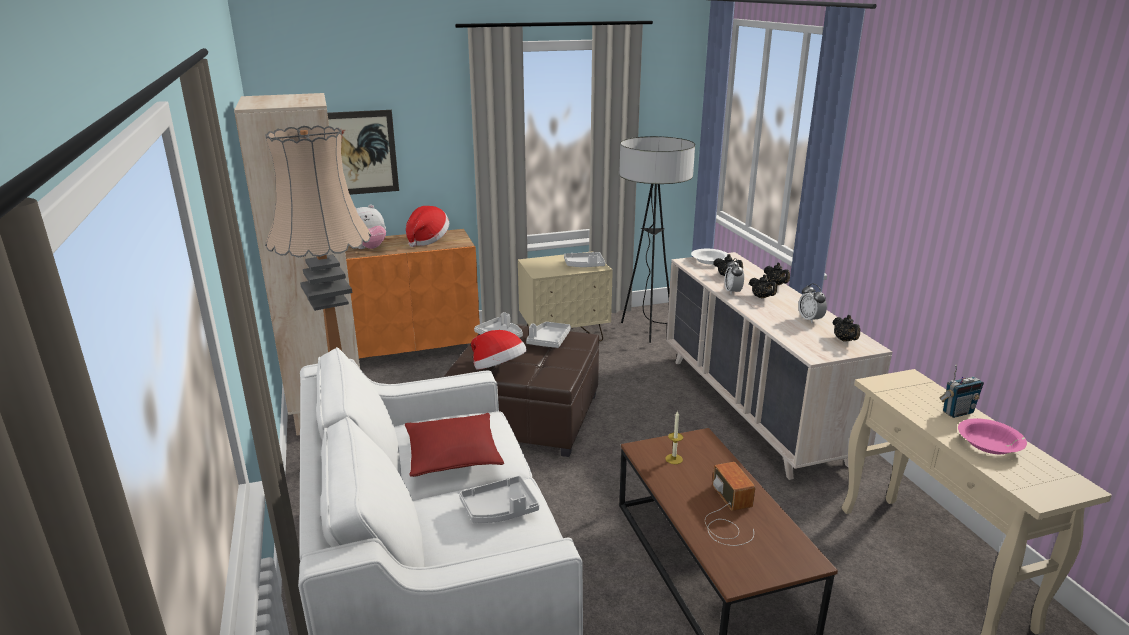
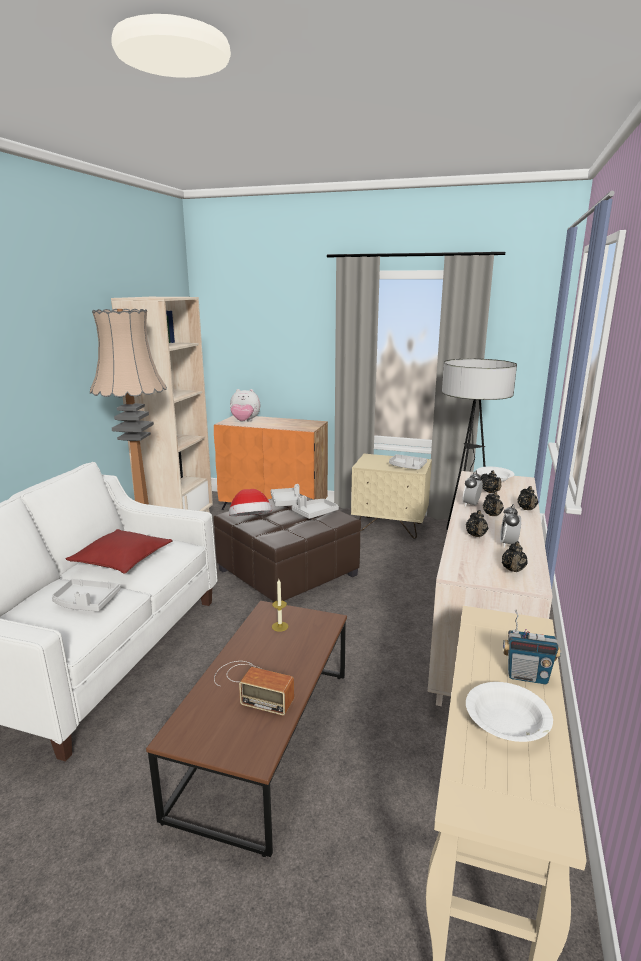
camera: 35 degrees right, 5 degrees down
picture [328,110,399,195] -> none
hat [406,206,449,247] -> none
radio [705,462,755,546] -> radio turned 90 degrees clockwise [214,661,294,716]
pink bowl [958,418,1027,454] -> white bowl [466,682,553,742]
none -> black teapot [466,510,488,537]

